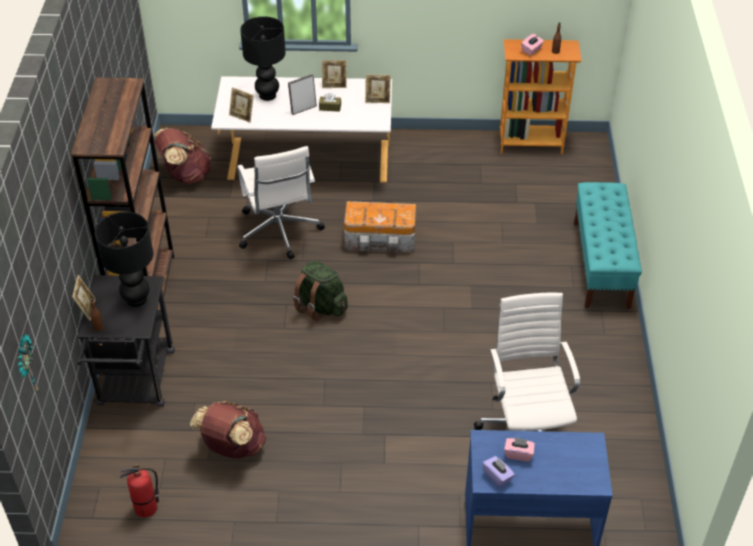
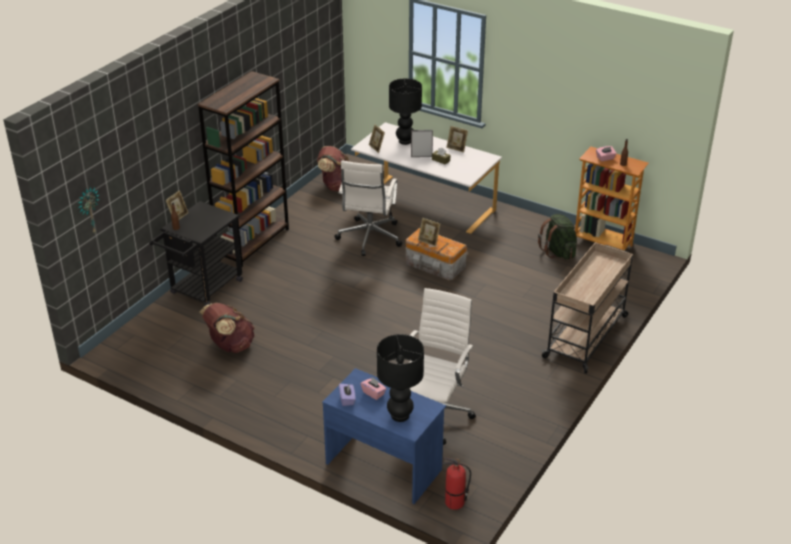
camera: 30 degrees right, 10 degrees down
black table lamp [95,212,153,307] -> black table lamp moved to [377,334,424,422]
fire extinguisher [120,465,159,518] -> fire extinguisher moved to [442,457,471,510]
green backpack [293,261,348,321] -> green backpack moved to [538,214,577,259]
picture frame [365,74,391,103] -> picture frame moved to [418,217,440,247]
turquoise bench [574,182,642,309] -> beige cart [541,242,633,374]

